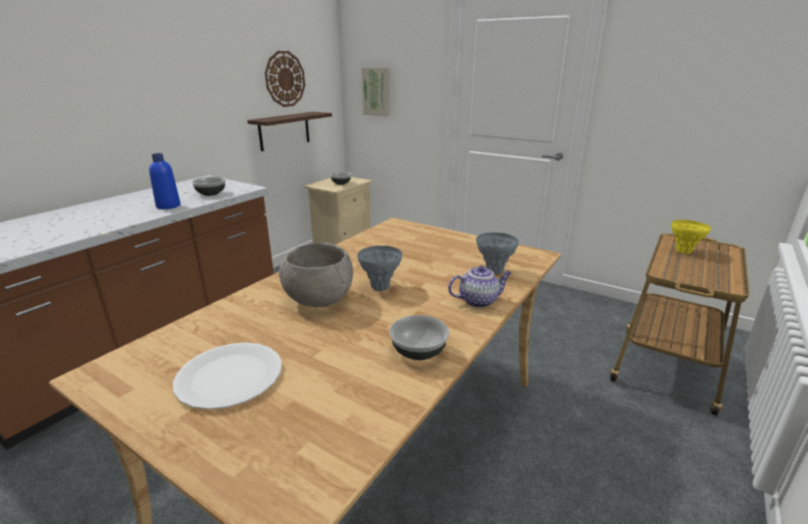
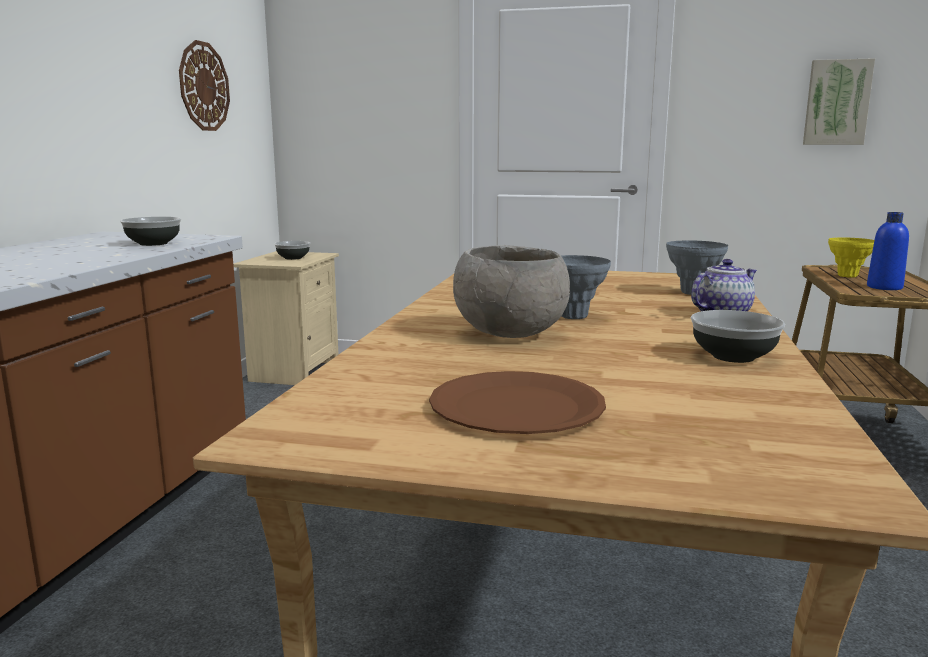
camera: 20 degrees left, 10 degrees down
blue bottle [149,153,180,209] -> blue bottle moved to [867,212,909,290]
white plate [173,343,282,410] -> brown plate [429,371,606,434]
shelf [247,112,332,151] -> none
picture [362,67,390,117] -> picture moved to [803,58,875,145]

